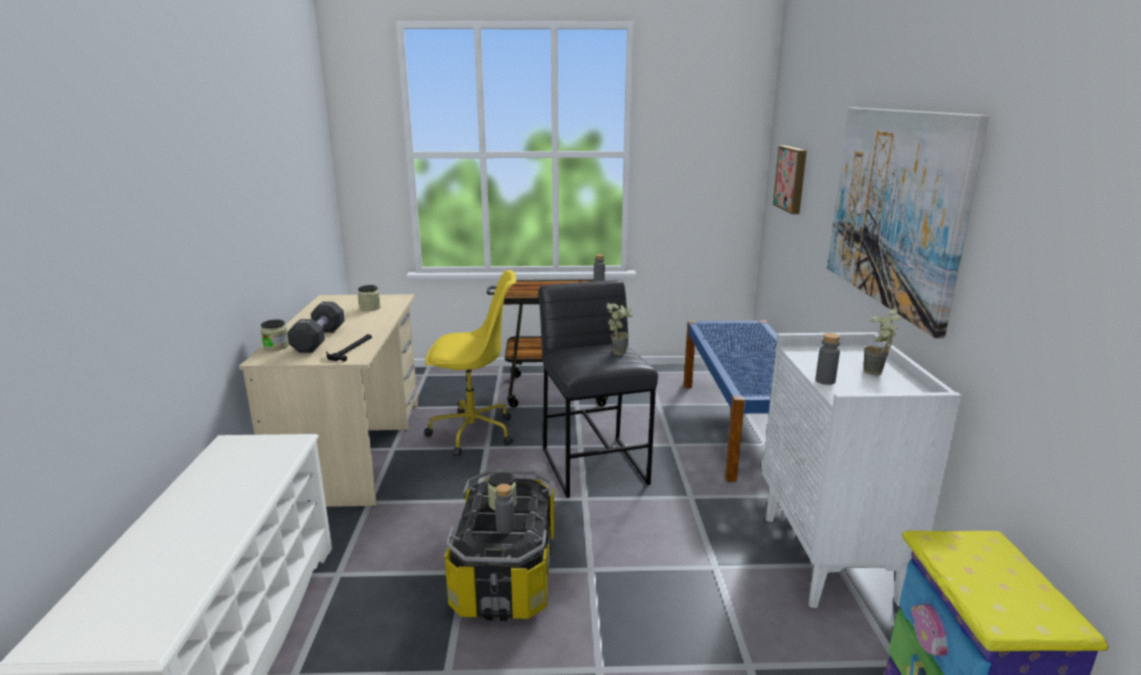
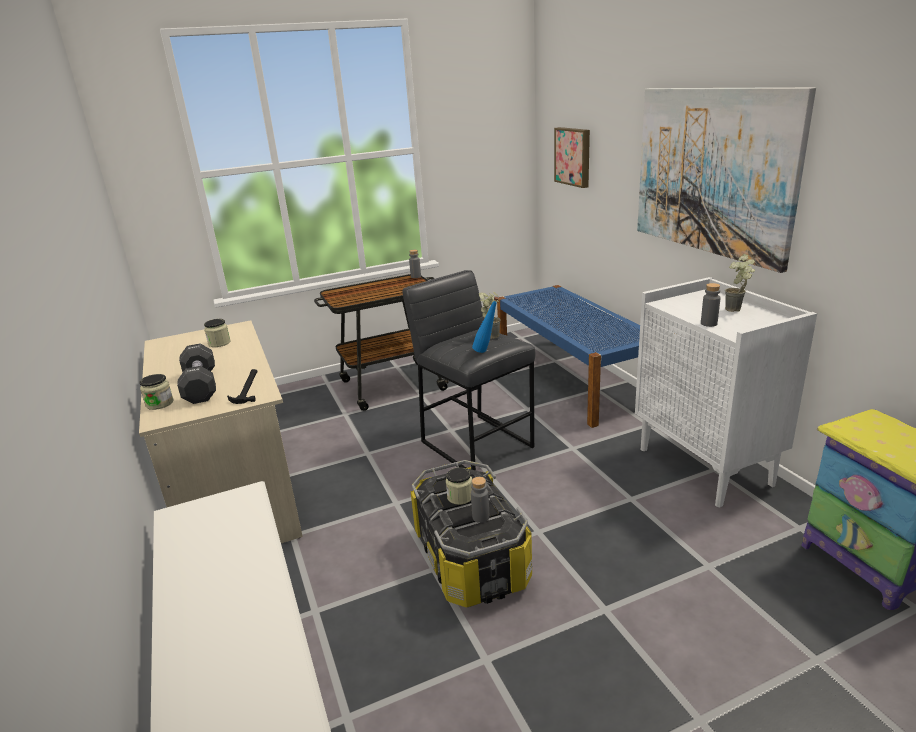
camera: 20 degrees left, 5 degrees up
yellow office chair [424,270,517,456] -> none
none -> blue bottle [472,296,499,353]

